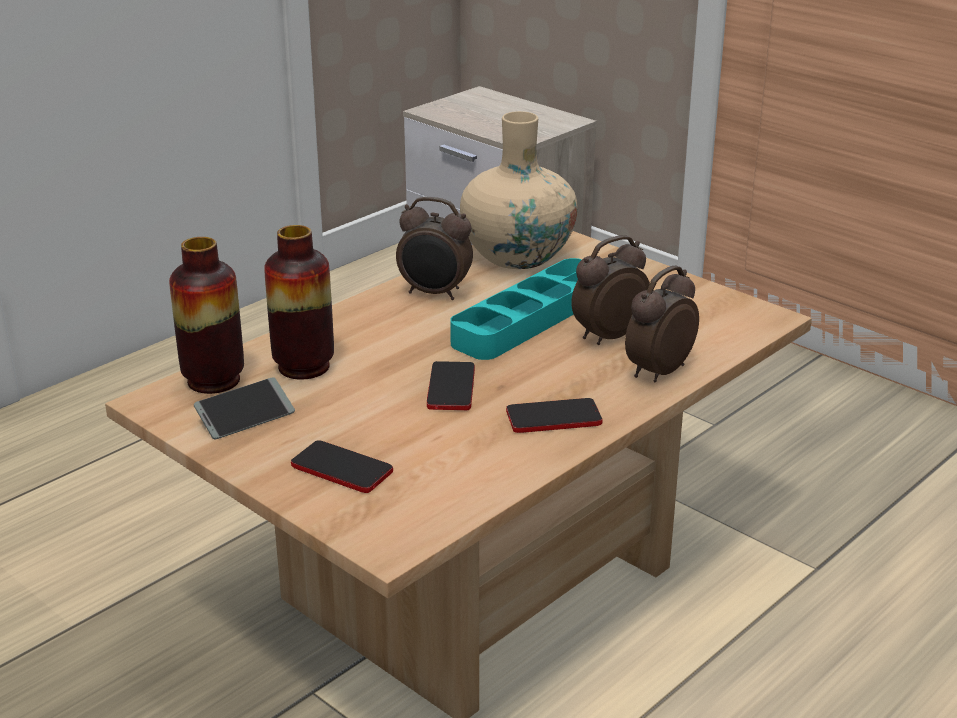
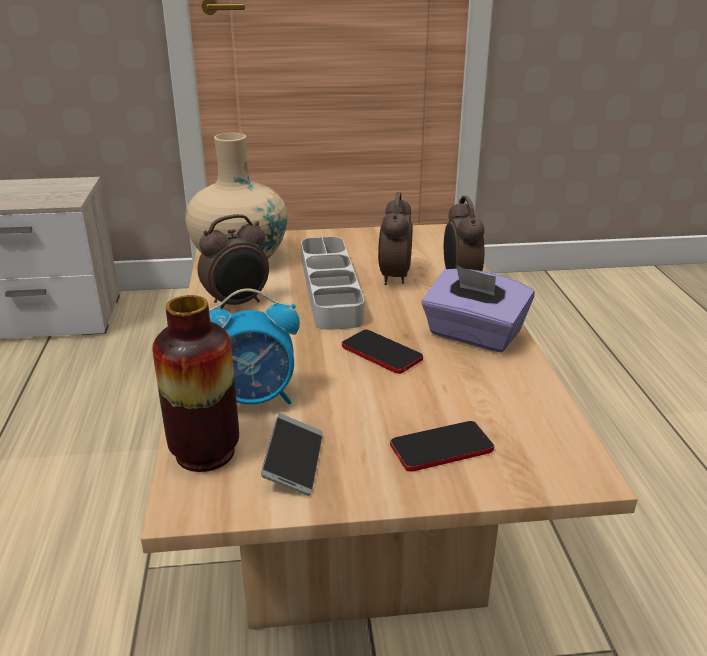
camera: 50 degrees left, 0 degrees up
vase [264,225,334,380] -> alarm clock [209,288,300,404]
turquoise tray [450,258,582,360] -> grey tray [301,237,364,330]
phone [506,398,603,433] -> purple tissue box [422,265,534,353]

